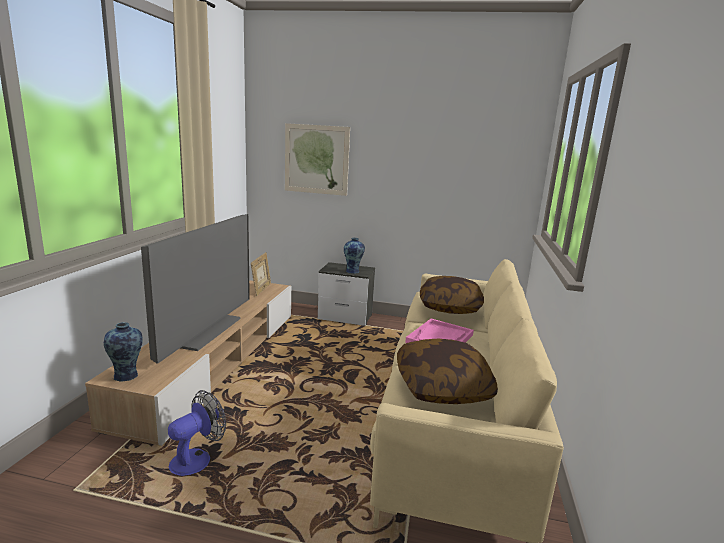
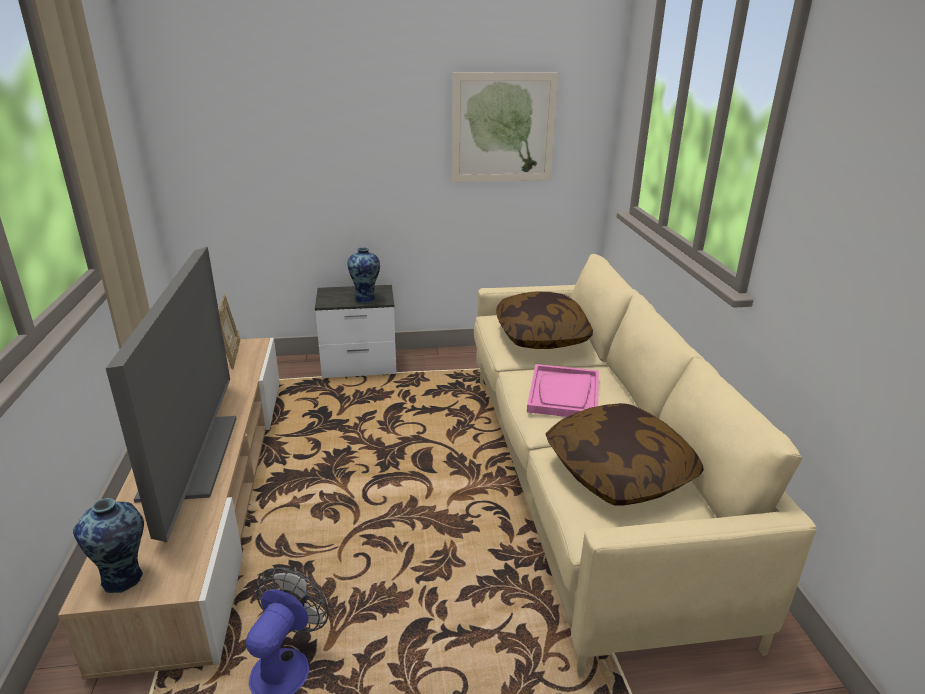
camera: 20 degrees left, 10 degrees up
picture [285,123,350,196] -> picture moved to [452,72,559,182]

